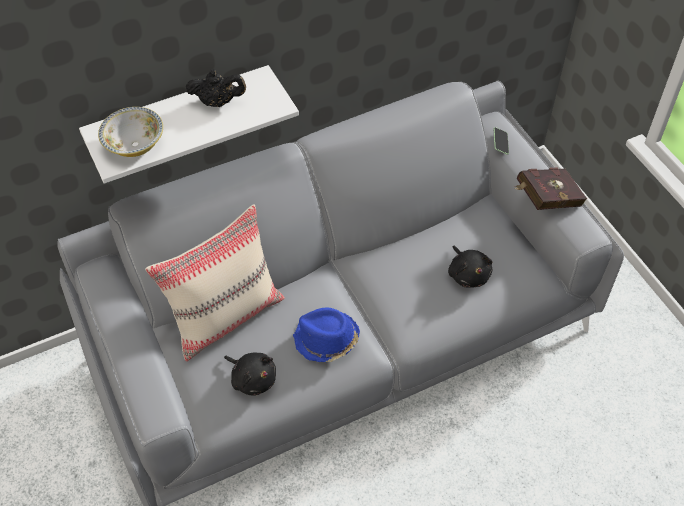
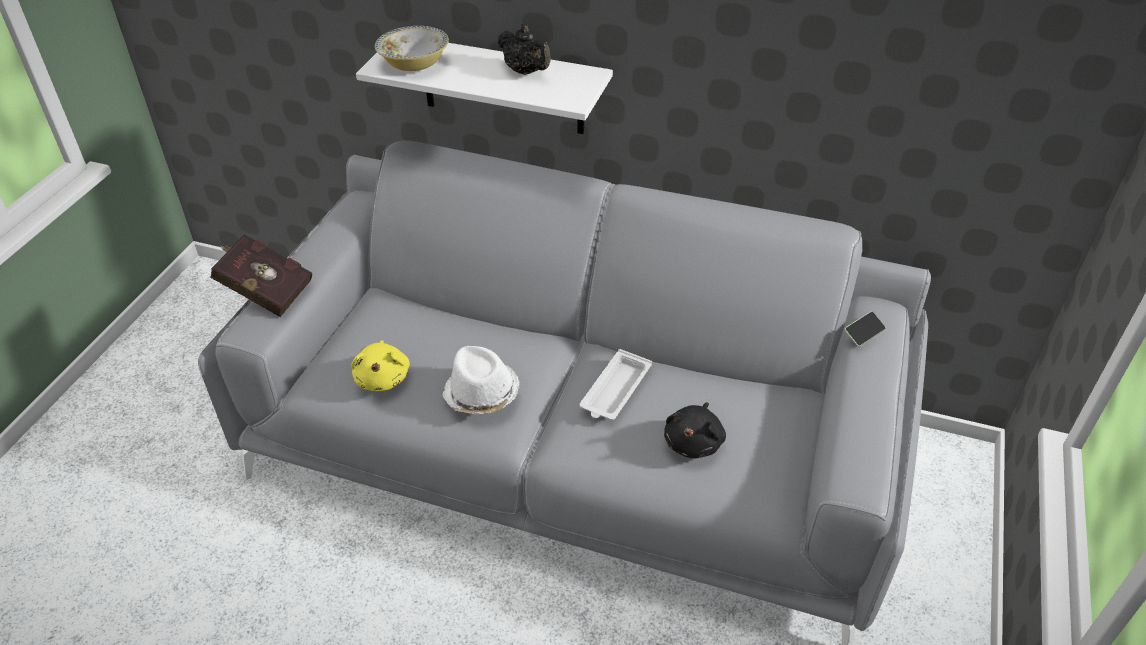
camera: 45 degrees right, 10 degrees down
beige pillow [145,204,285,361] -> none
black plush toy [224,353,276,396] -> yellow plush toy [351,340,410,391]
blue hat [293,308,360,362] -> white hat [442,346,520,414]
red book [514,168,587,210] -> red book moved to [210,234,312,317]
none -> white tray [579,349,652,420]

